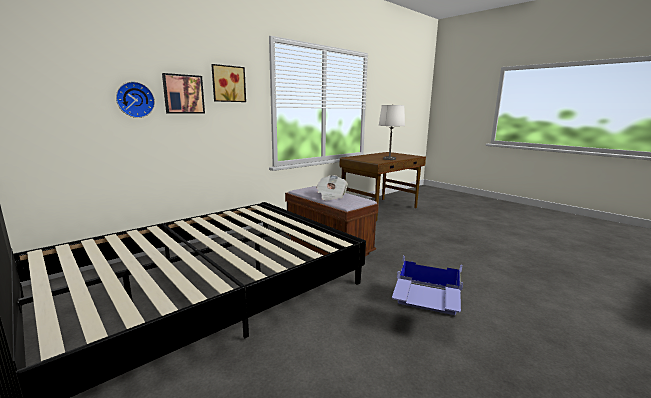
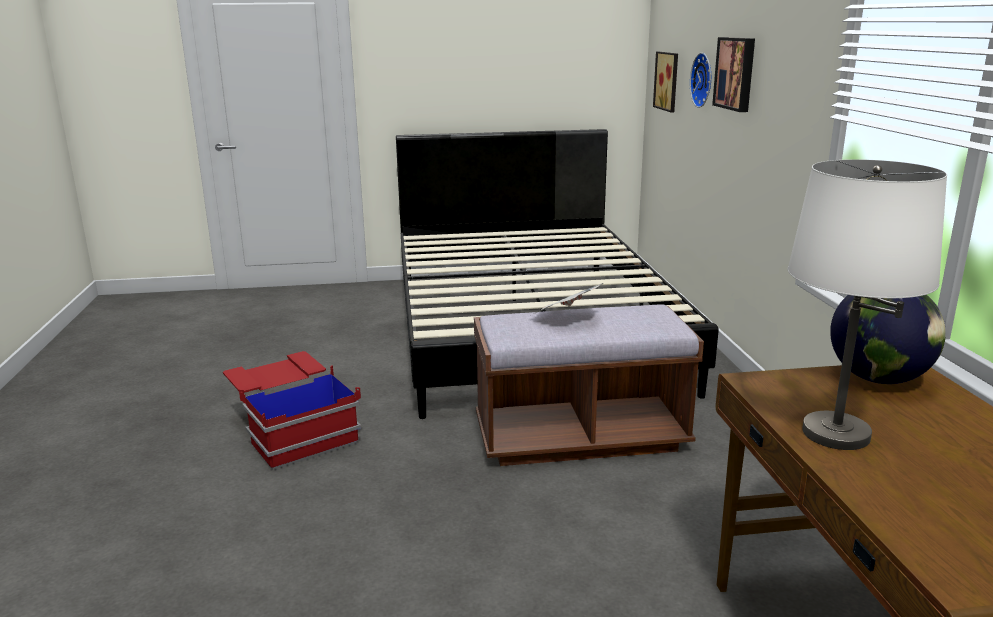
camera: 125 degrees right, 5 degrees up
picture [211,64,246,102] -> picture moved to [653,52,678,113]
blue storage box [392,256,463,317] -> red storage box [223,351,361,470]
none -> globe [830,295,946,384]

